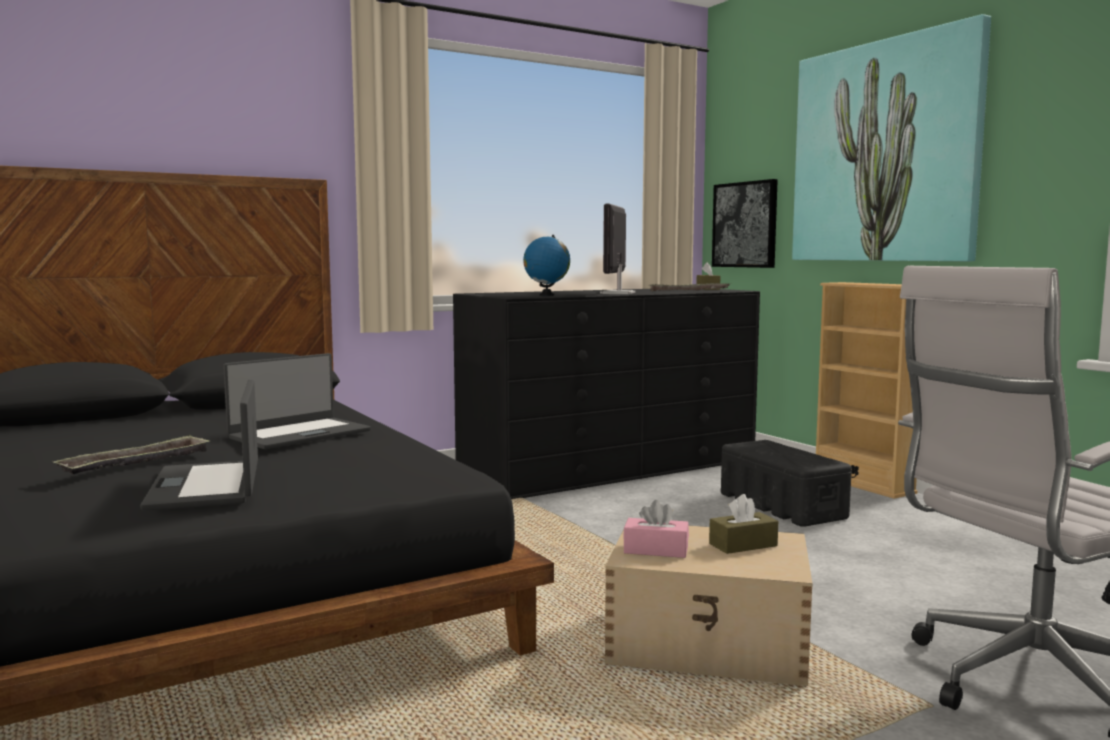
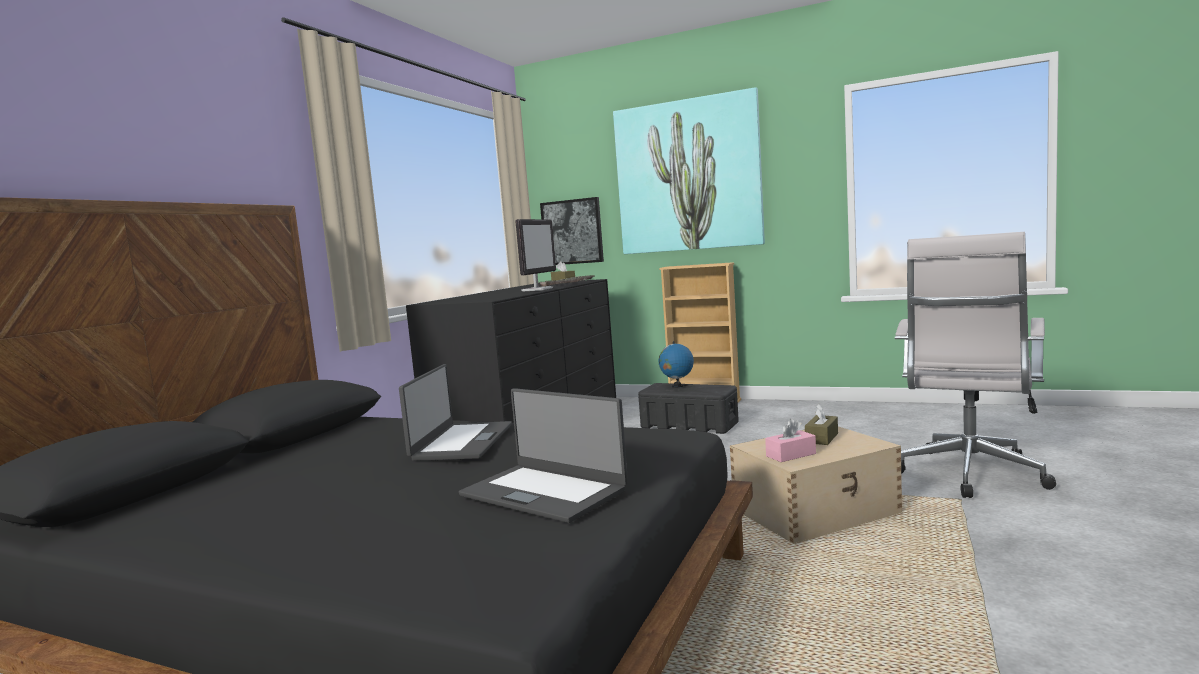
camera: 35 degrees left, 0 degrees up
tray [54,435,210,474] -> none
globe [523,235,570,296] -> globe moved to [659,341,694,388]
monitor [600,203,635,294] -> monitor turned 135 degrees counterclockwise [515,219,556,291]

